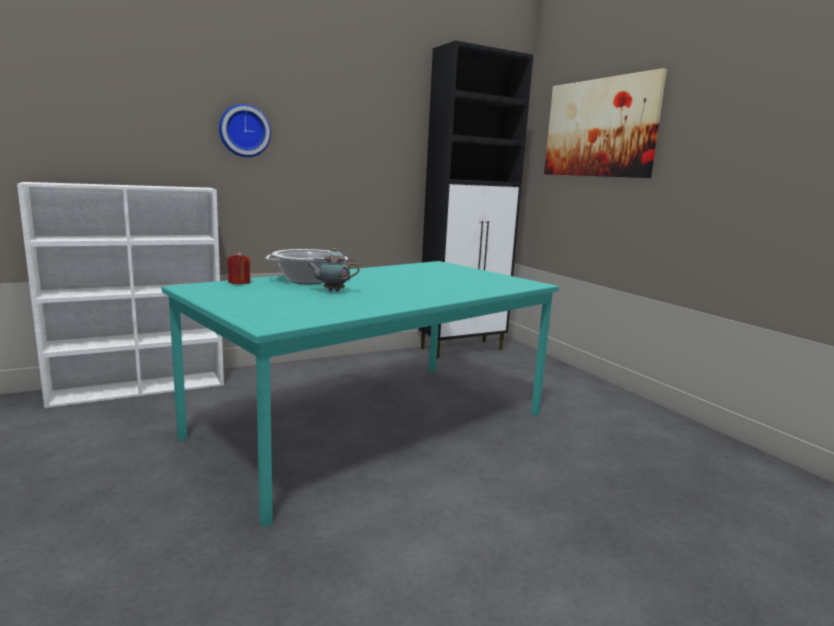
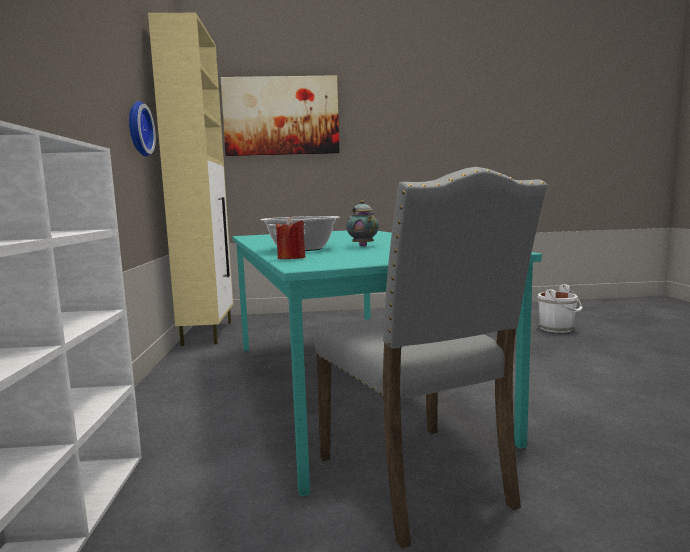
camera: 65 degrees left, 5 degrees down
wall clock [219,104,271,157] -> wall clock moved to [129,101,156,156]
teapot [307,248,360,292] -> teapot turned 135 degrees clockwise [346,200,379,247]
black cabinet [418,40,533,358] -> beige cabinet [148,13,233,346]
none -> grey chair [314,167,548,549]
none -> white bucket [537,284,583,333]

